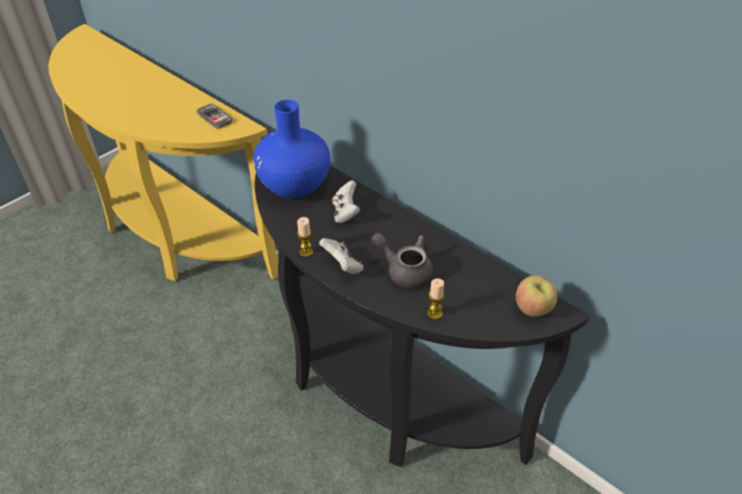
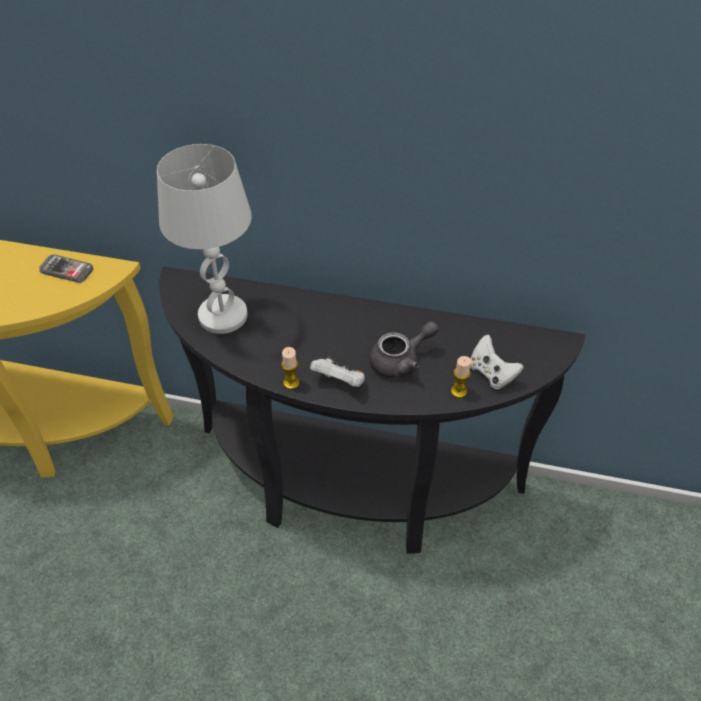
camera: 30 degrees left, 5 degrees up
blue vase [253,100,330,198] -> white table lamp [157,144,252,334]
white game controller [332,180,360,223] -> white game controller moved to [470,335,523,389]
grey teapot [371,233,433,288] -> grey teapot turned 150 degrees clockwise [369,321,439,378]
apple [516,275,557,317] -> none

